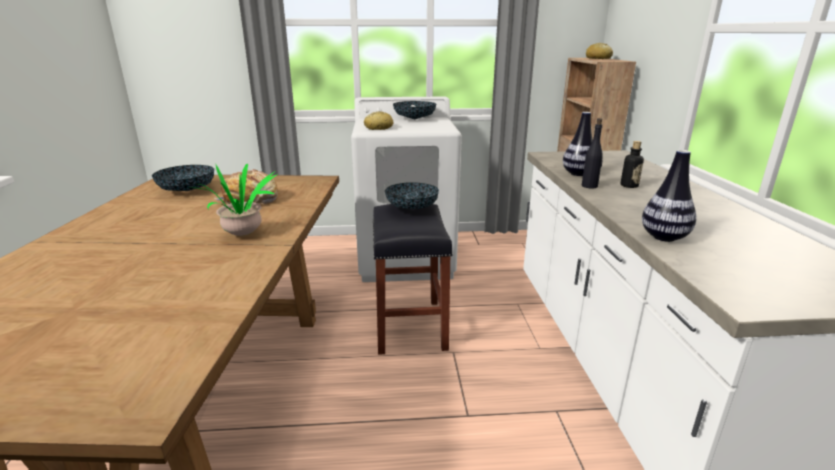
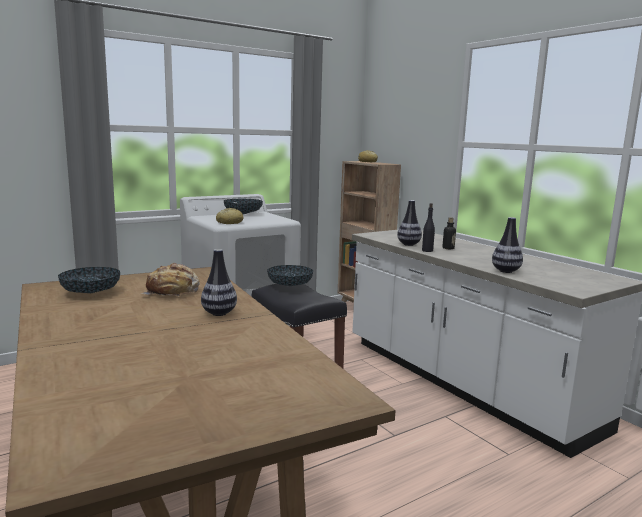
camera: 30 degrees left, 10 degrees down
potted plant [189,164,278,236] -> vase [201,249,237,316]

